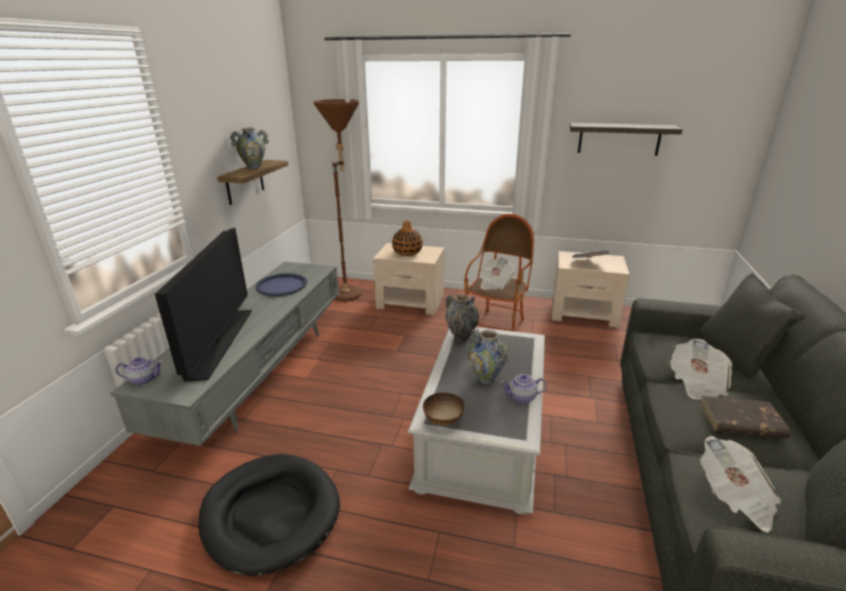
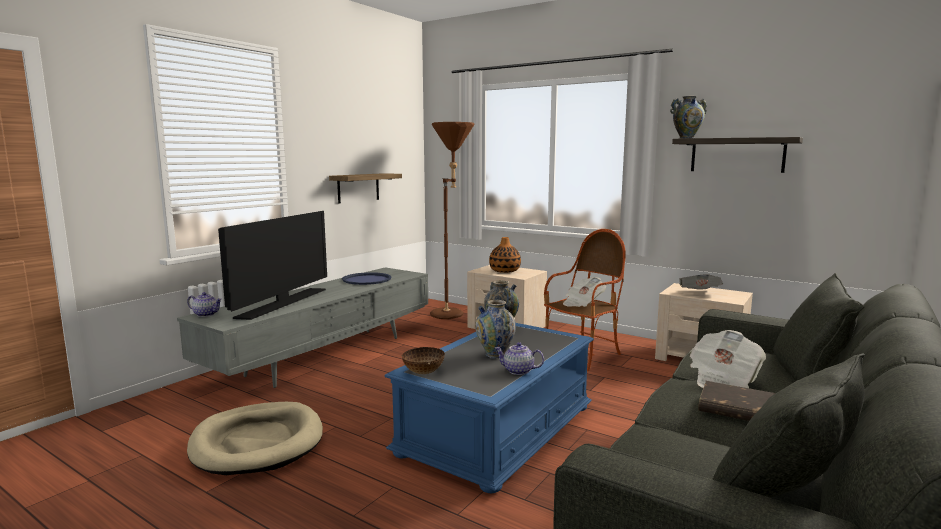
camera: 20 degrees right, 15 degrees down
black dog bed [198,454,340,576] -> beige dog bed [187,402,323,475]
vase [230,128,269,169] -> vase moved to [670,96,707,139]
white coffee table [408,327,545,514] -> blue coffee table [385,323,594,493]
newspaper [700,436,781,533] -> none

